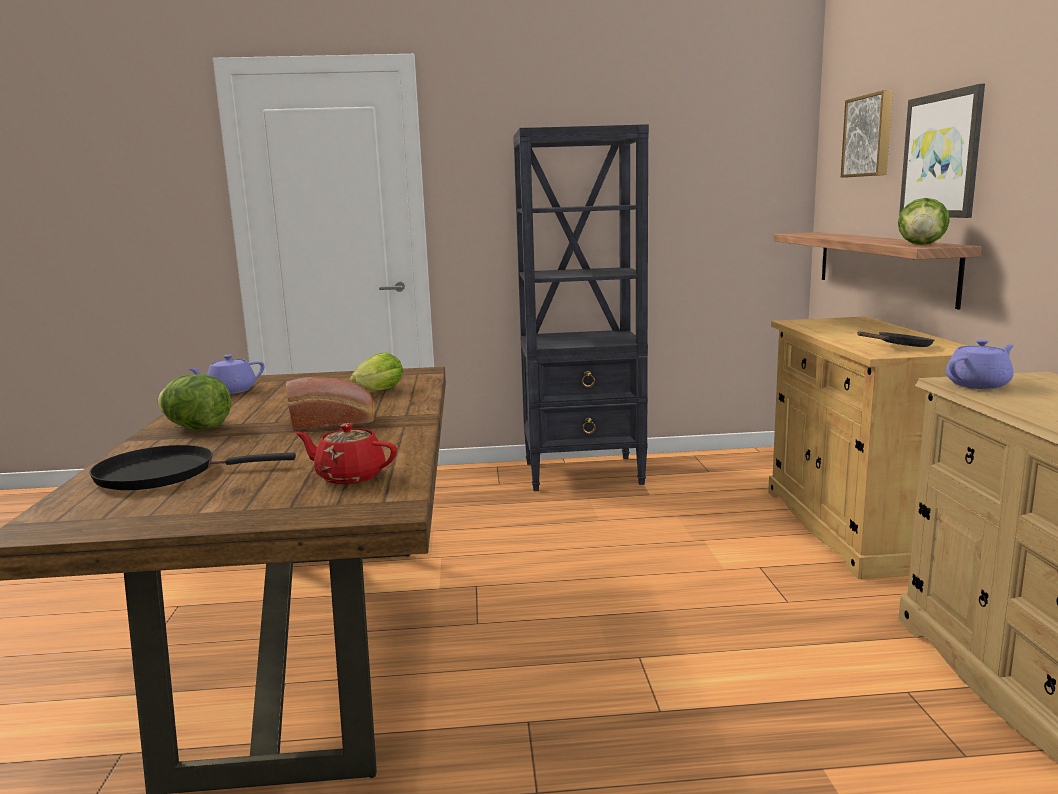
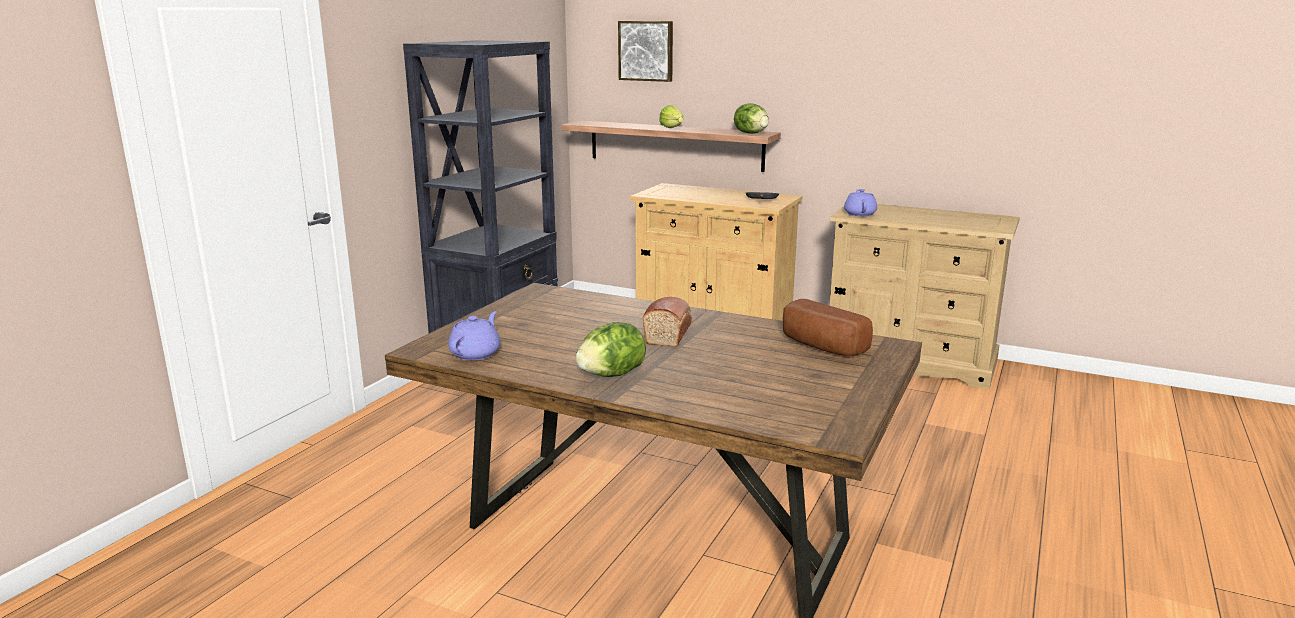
camera: 60 degrees left, 5 degrees up
black frying pan [89,445,296,490] -> none
purple teapot [188,355,264,394] -> purple teapot turned 150 degrees counterclockwise [448,311,500,360]
red teapot [295,423,397,484] -> bread [783,299,873,356]
lettuce [350,353,403,391] -> lettuce moved to [659,105,683,128]
picture [899,84,985,218] -> none

